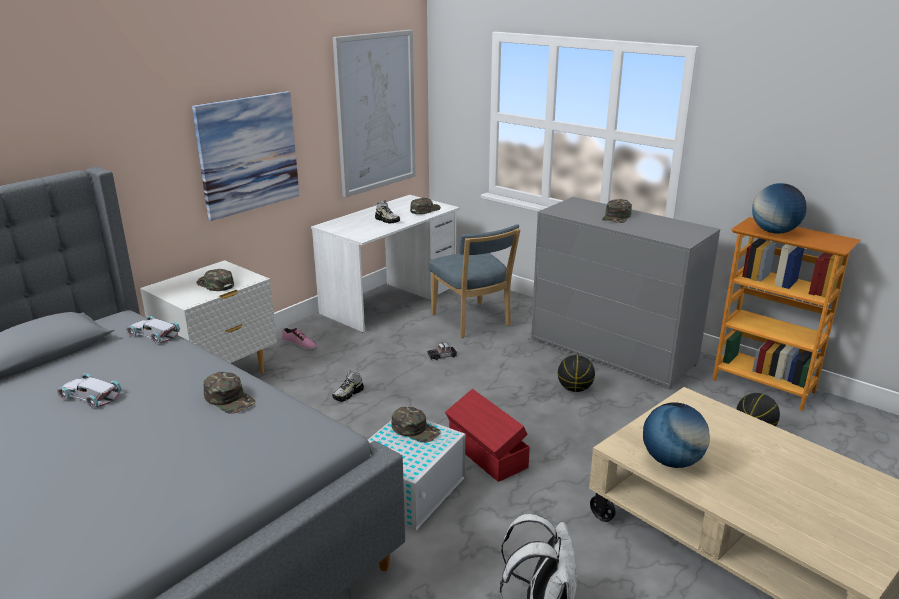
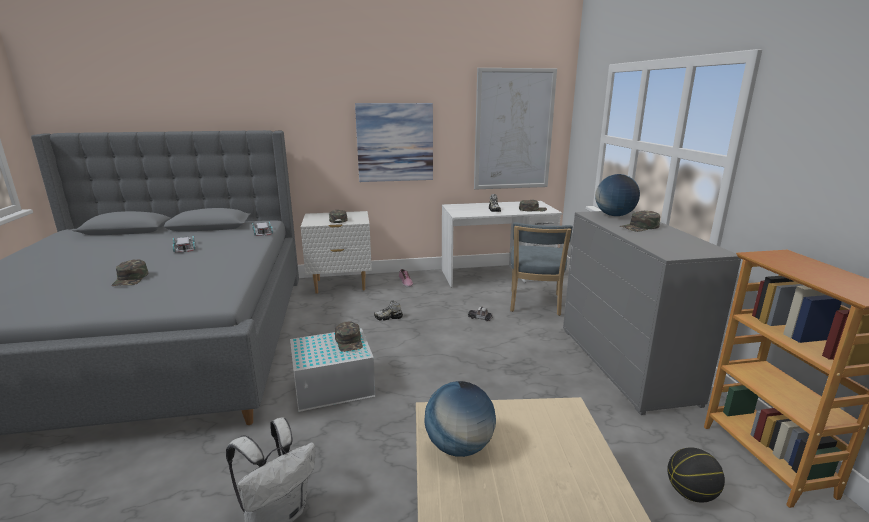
camera: 40 degrees right, 5 degrees down
green cap [204,372,256,414] -> green cap moved to [111,259,148,286]
red storage box [445,389,530,482] -> none
basketball [558,355,595,392] -> none
globe [752,183,807,234] -> globe moved to [595,174,640,216]

